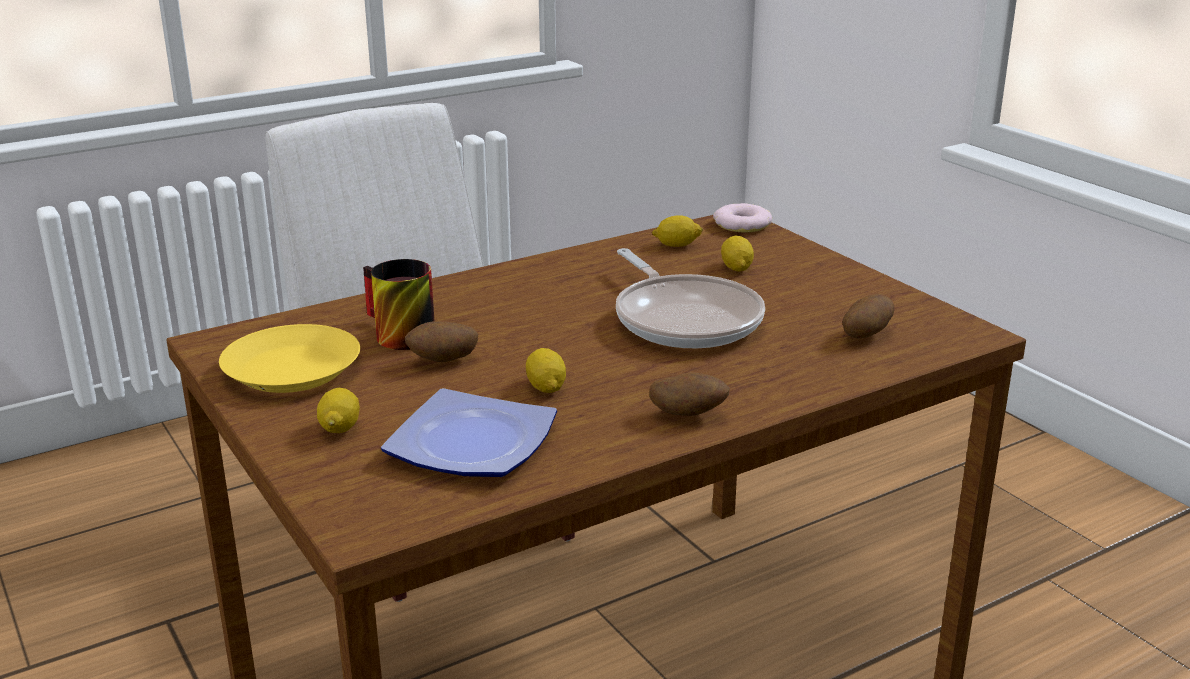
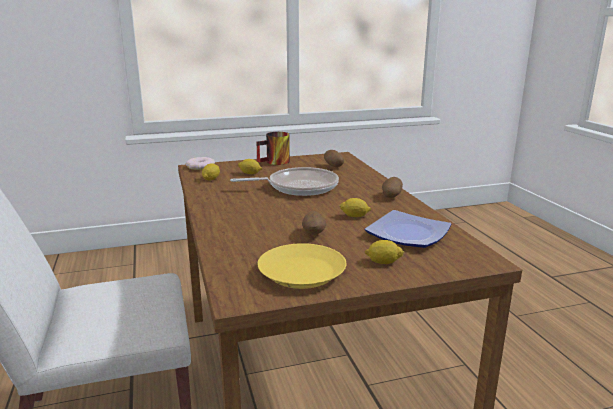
camera: 75 degrees left, 5 degrees down
mug [363,259,435,350] -> mug moved to [256,132,290,165]

